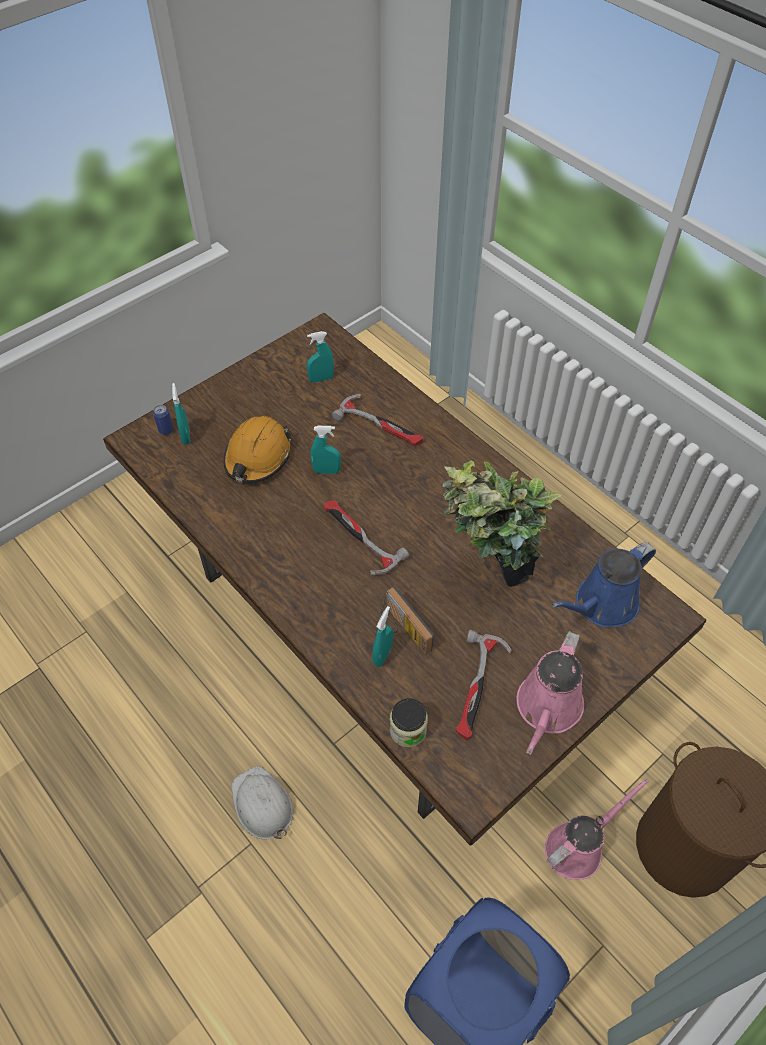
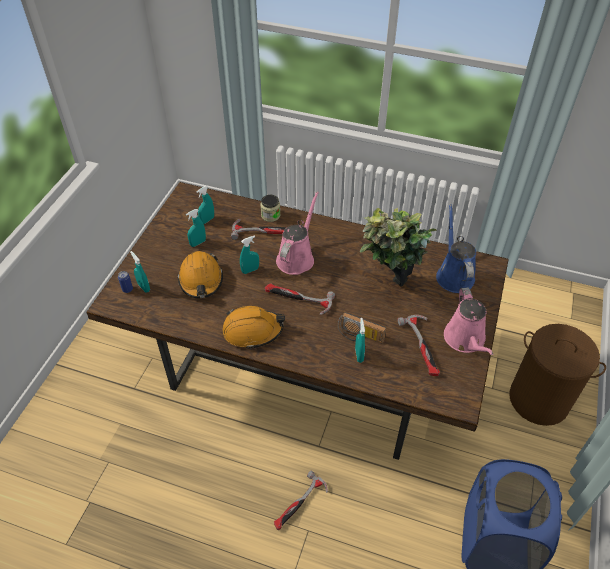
camera: 30 degrees left, 5 degrees down
white hard hat [232,766,294,839] -> hammer [274,470,328,530]
jar [390,698,428,747] -> jar moved to [260,195,280,222]
pink watering can [545,779,649,880] -> pink watering can moved to [276,192,319,275]
blue watering can [552,542,656,627] -> blue watering can turned 150 degrees clockwise [436,204,476,293]
none -> turquoise spray bottle [186,209,206,247]
none -> orange hard hat [222,306,285,349]

